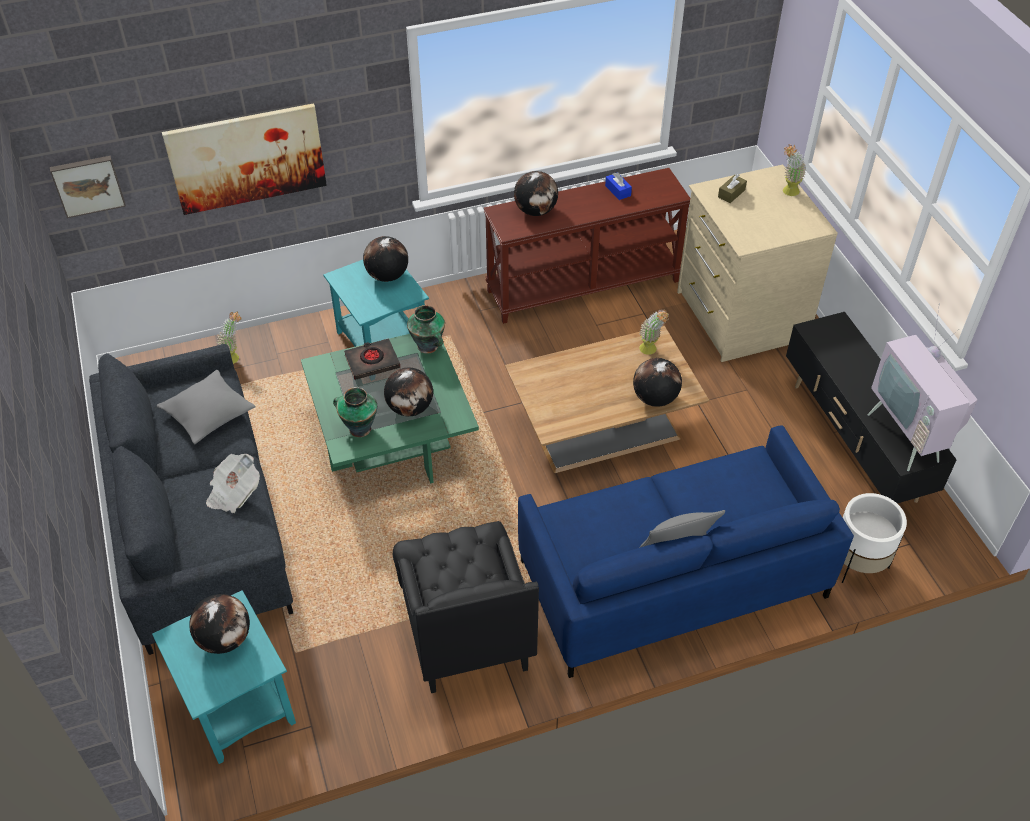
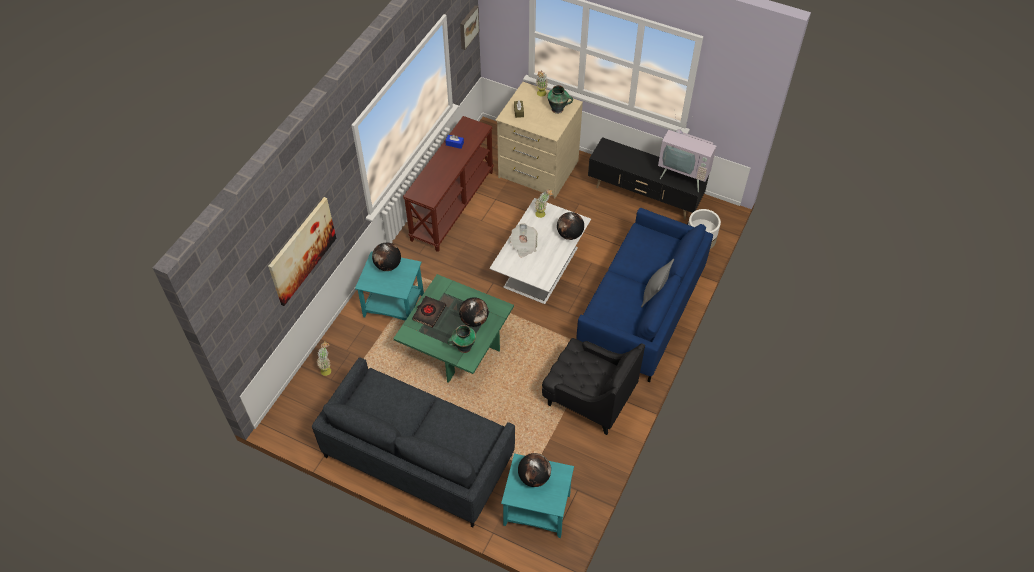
camera: 45 degrees left, 5 degrees up
picture [50,156,126,218] -> picture moved to [460,5,479,50]
grey pillow [157,370,256,444] -> none
newspaper [206,454,260,513] -> newspaper moved to [510,223,538,258]
vase [407,305,445,354] -> vase moved to [547,85,573,114]
brown coffee table [505,326,709,473] -> white coffee table [489,198,591,304]
globe [514,171,558,216] -> none

